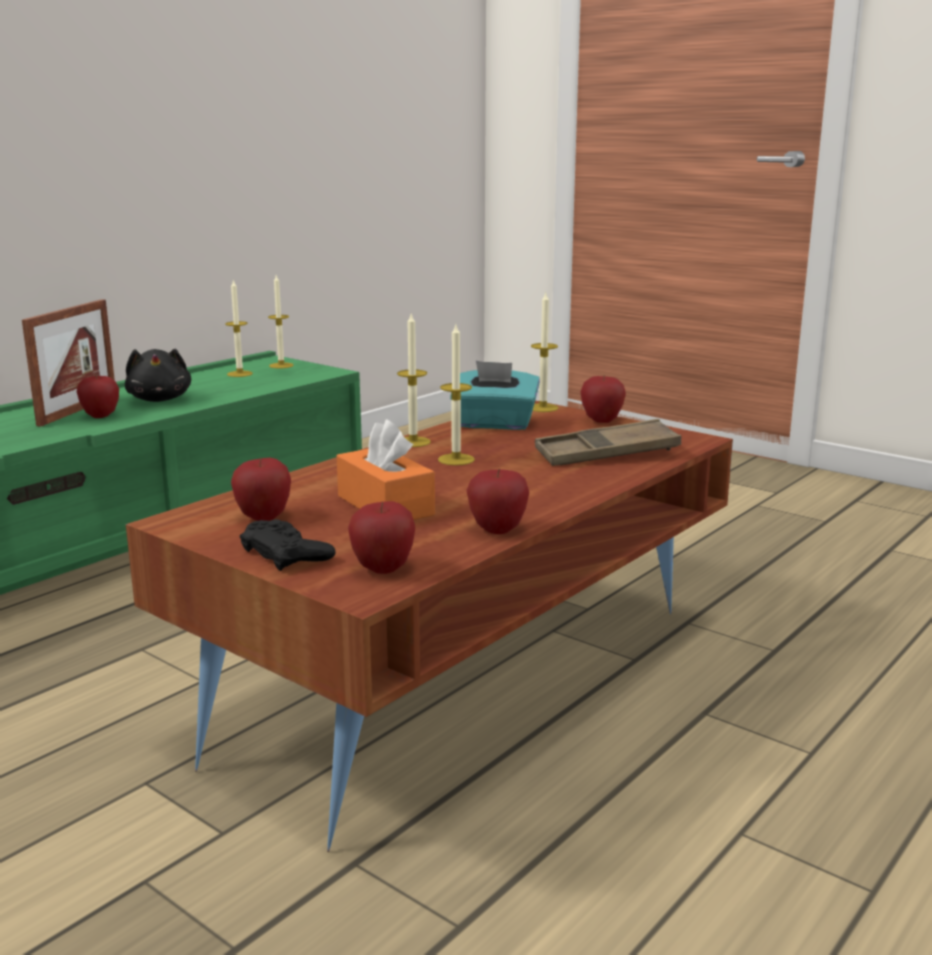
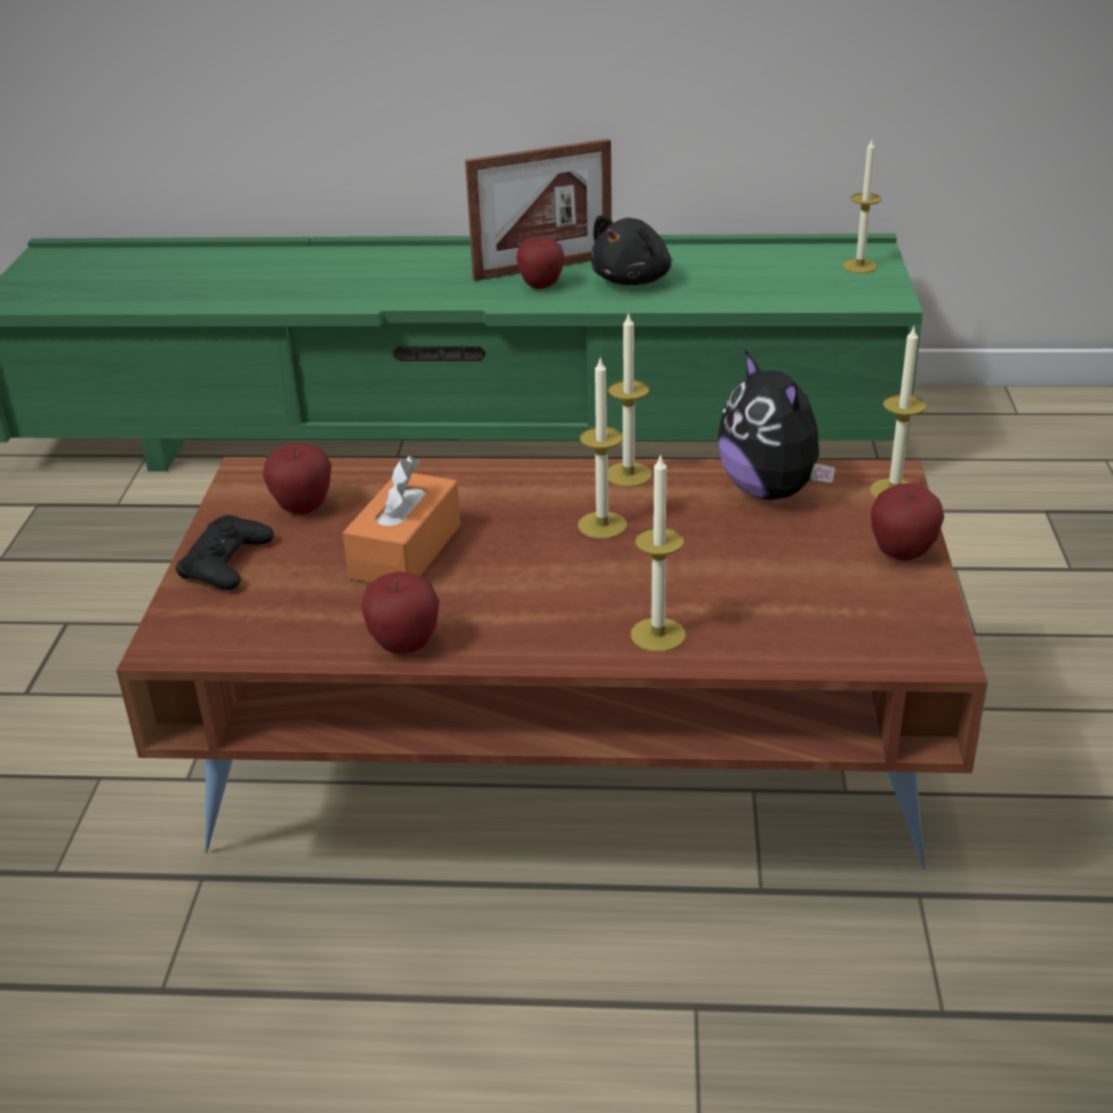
camera: 55 degrees right, 15 degrees up
candle [225,279,253,377] -> candle moved to [631,453,686,652]
apple [348,501,415,574] -> none
turquoise tissue box [450,361,540,430] -> plush toy [718,350,836,500]
brown tray [535,419,681,466] -> none

